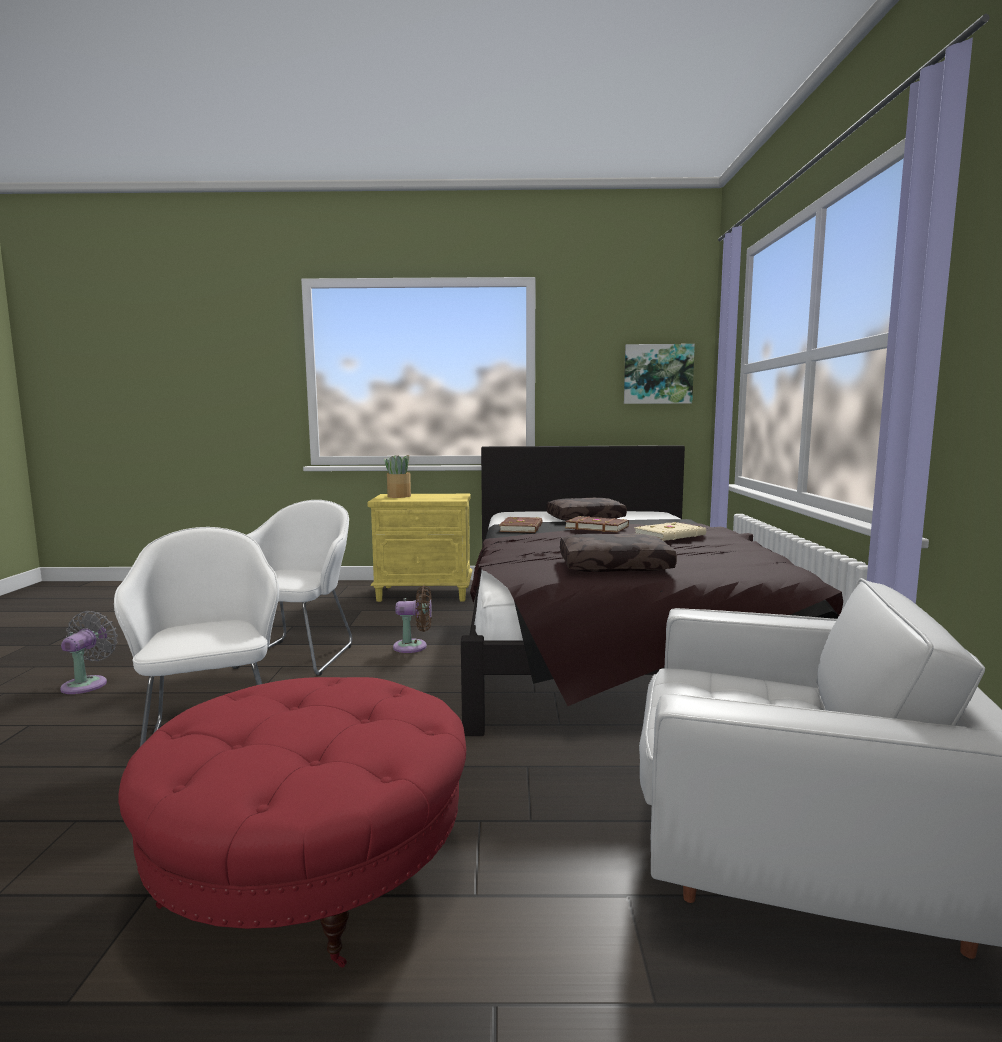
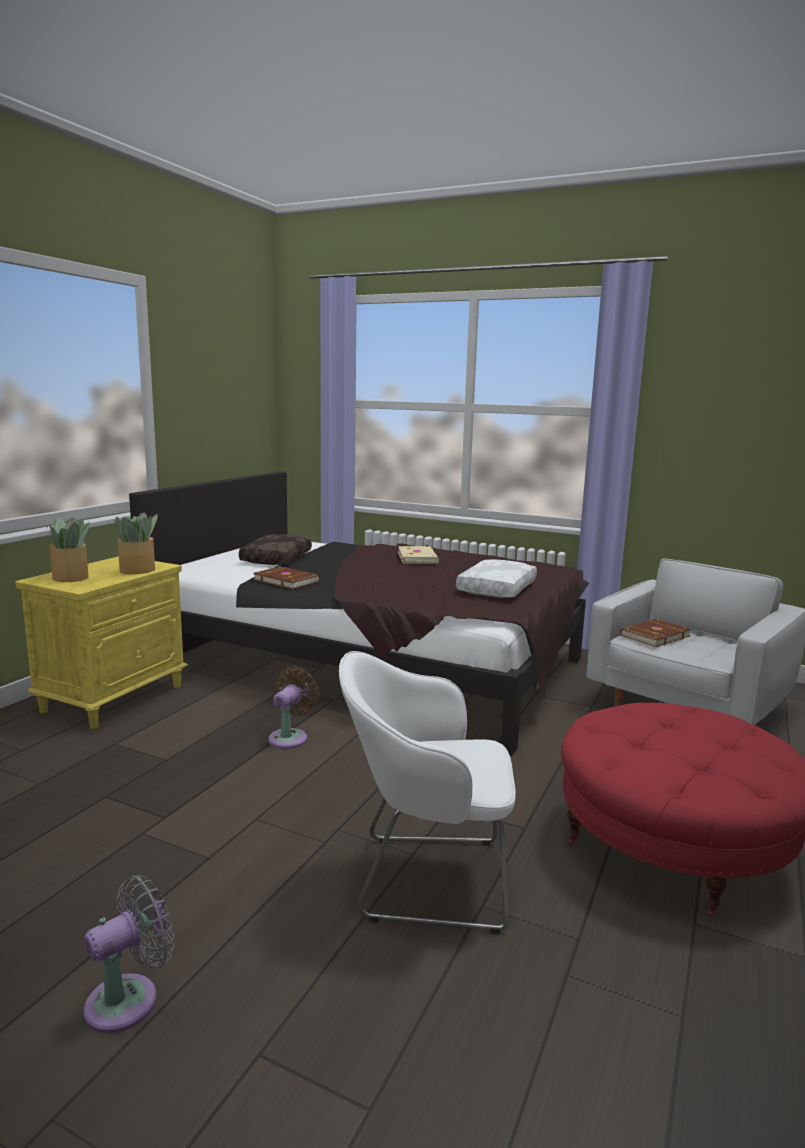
camera: 65 degrees left, 5 degrees up
grey fan [60,611,118,694] -> grey fan turned 105 degrees clockwise [83,875,174,1033]
white armchair [232,500,352,676] -> none
brown pillow [560,533,677,572] -> white pillow [456,559,537,598]
brown book [565,516,629,532] -> brown book moved to [620,619,691,647]
picture [624,344,695,404] -> none
none -> potted plant [115,512,158,574]

